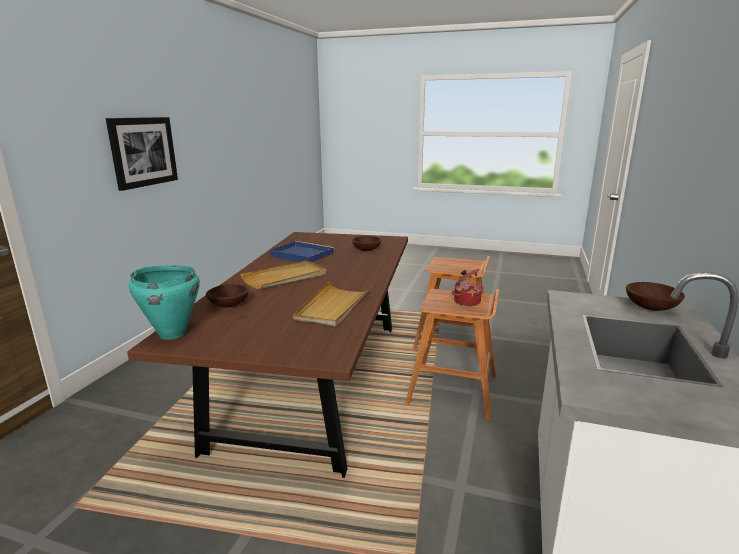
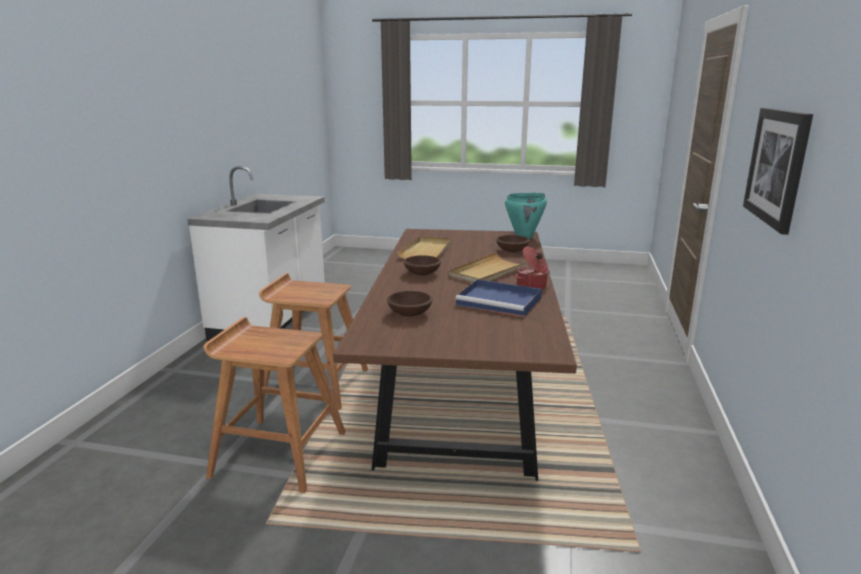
camera: 175 degrees right, 0 degrees up
cooking pot [452,269,484,306] -> cooking pot moved to [515,247,550,289]
brown bowl [626,282,685,311] -> brown bowl moved to [403,255,441,275]

